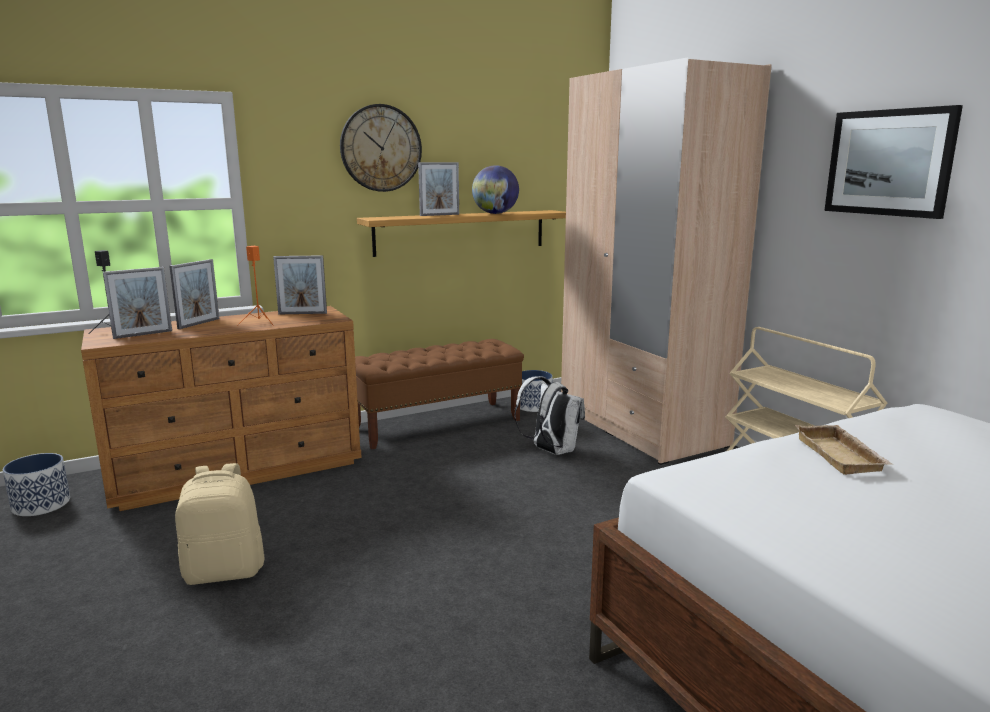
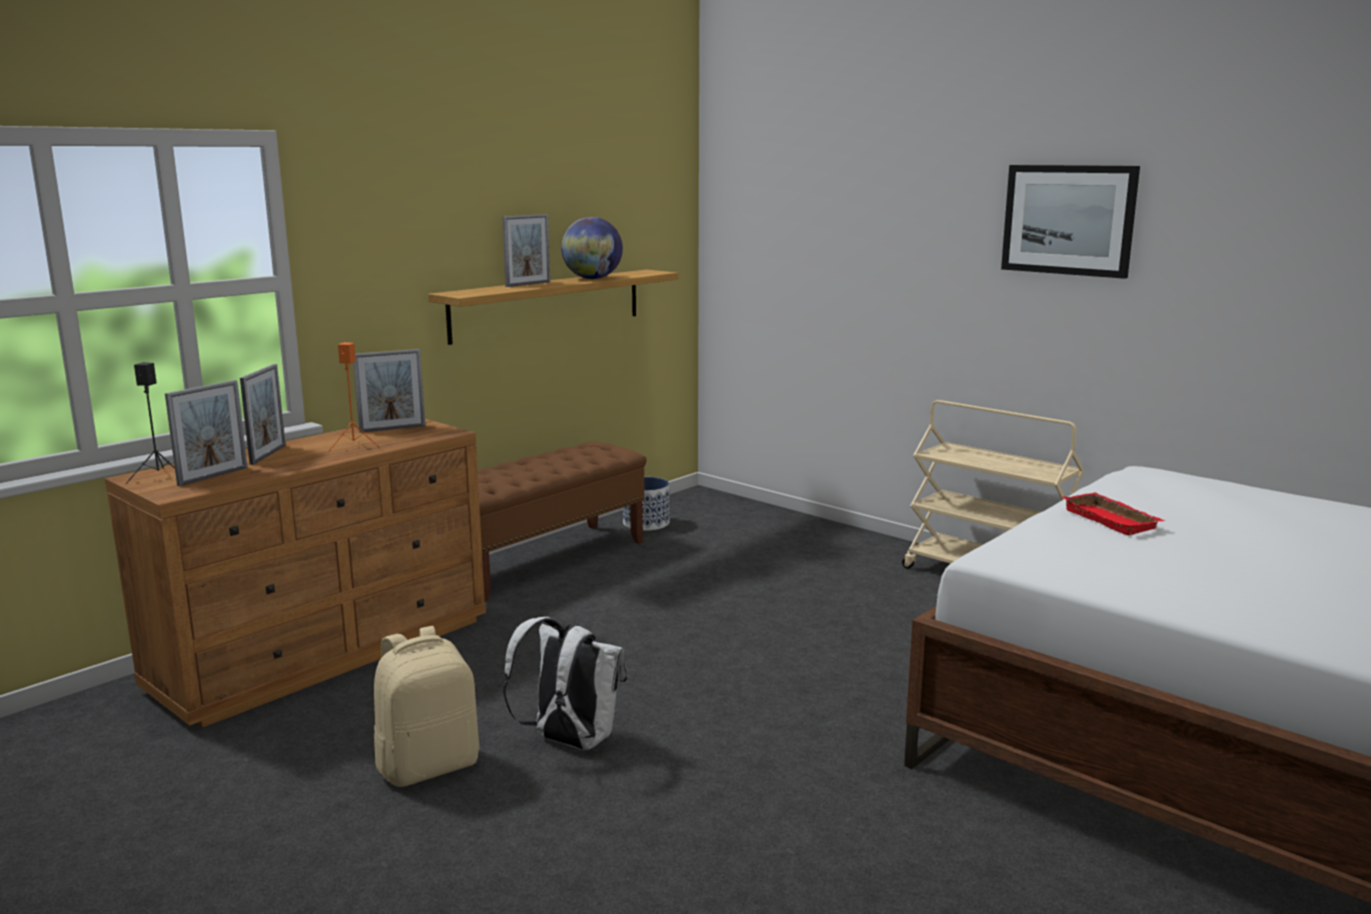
camera: 20 degrees left, 0 degrees up
planter [3,453,70,516] -> none
wall clock [340,104,422,192] -> none
white backpack [514,376,585,455] -> white backpack moved to [503,617,627,750]
beige wardrobe [561,58,772,465] -> none
beige tray [795,425,893,475] -> red tray [1063,492,1165,536]

